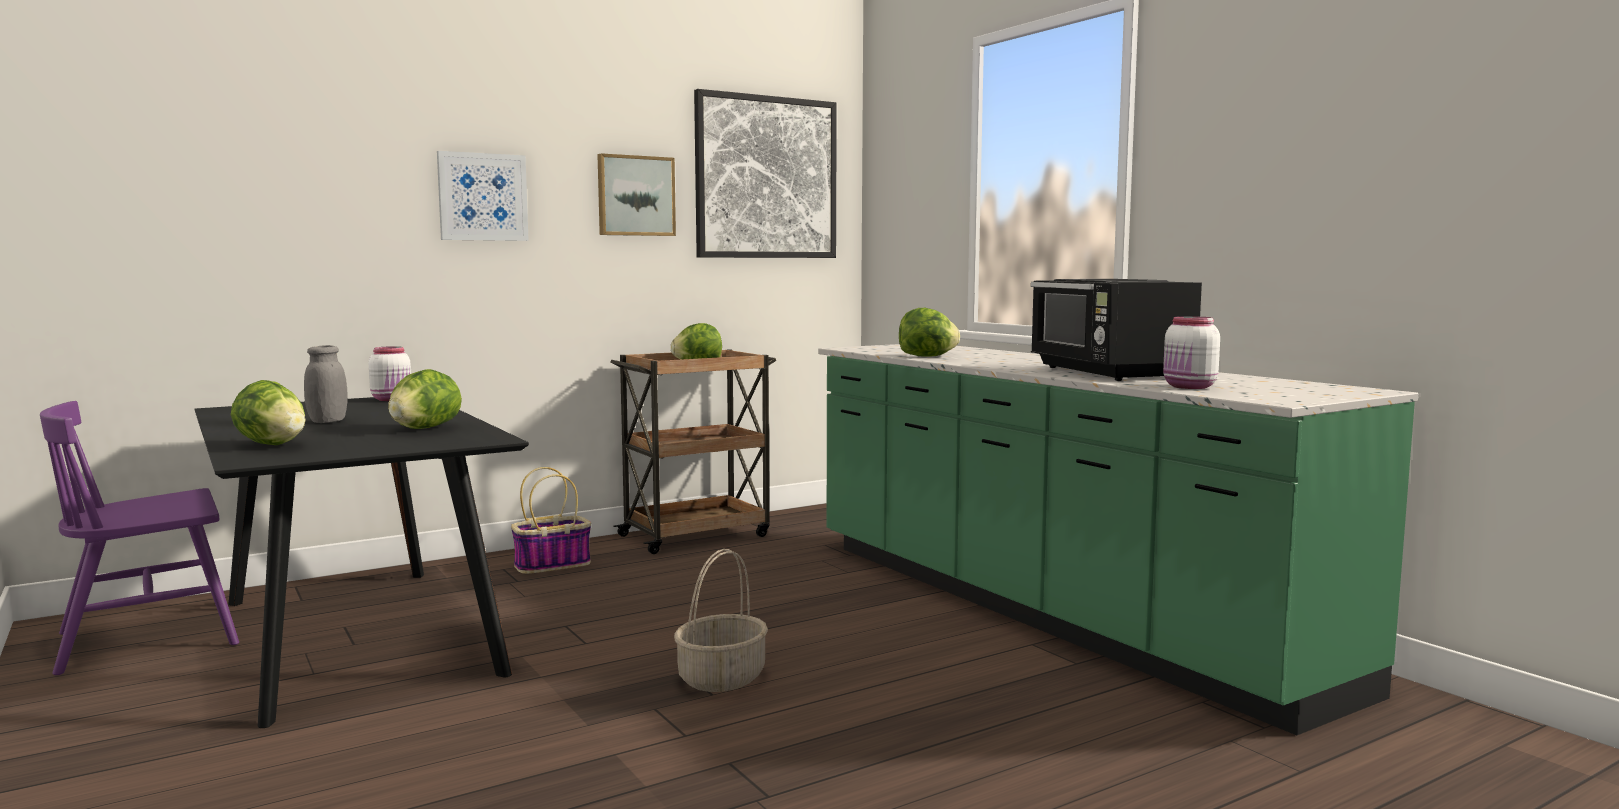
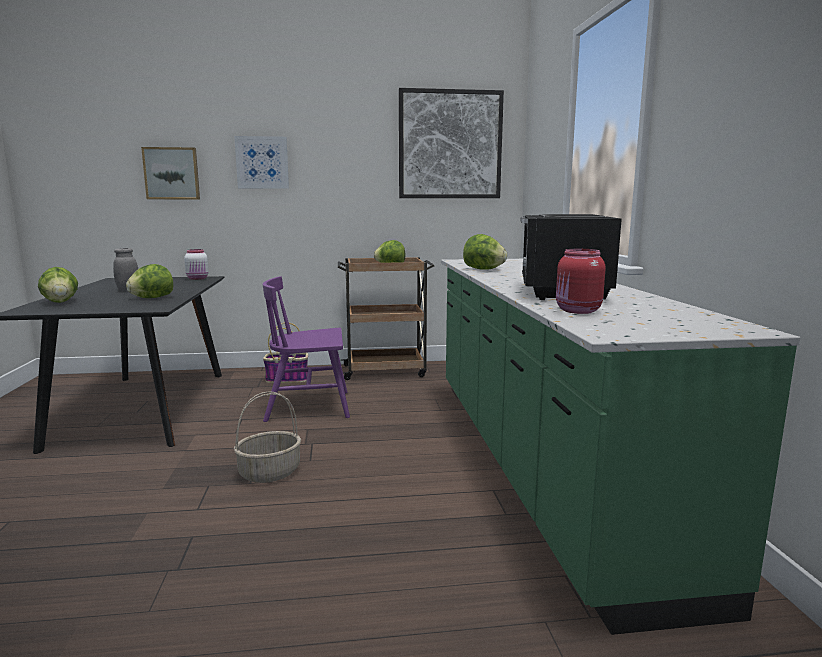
camera: 25 degrees right, 5 degrees up
purple chair [40,401,239,675] -> purple chair moved to [263,276,350,422]
picture [597,153,676,236] -> picture moved to [141,147,200,199]
white jar [1163,316,1220,389] -> red jar [556,249,606,314]

